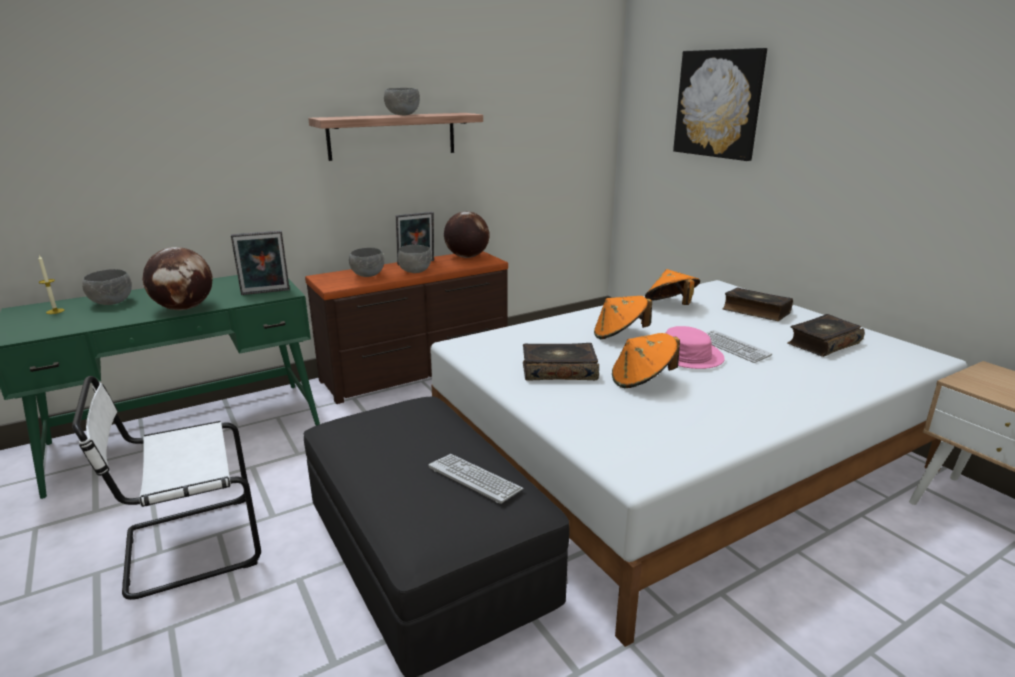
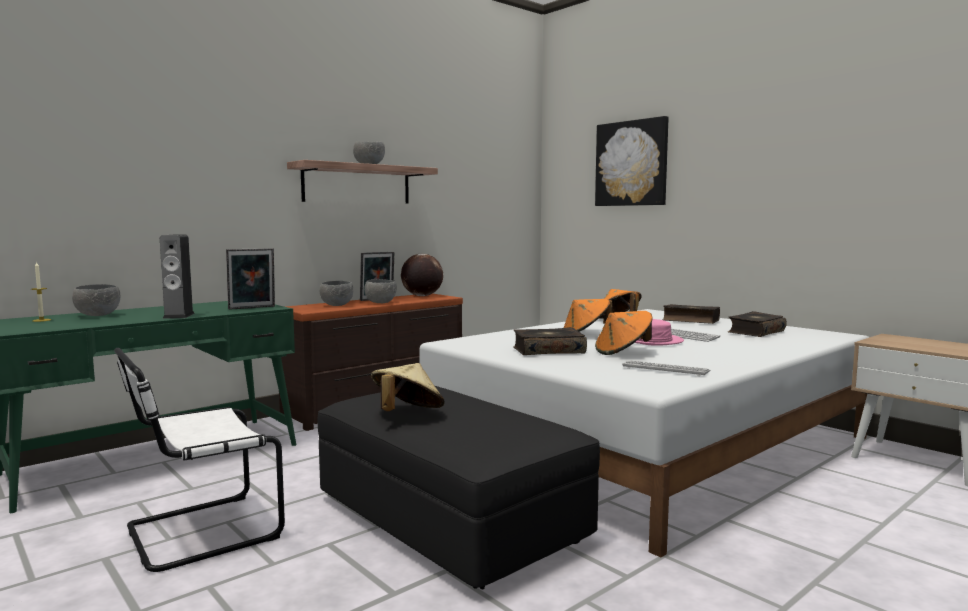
camera: 10 degrees left, 15 degrees down
globe [142,247,213,310] -> speaker [160,234,195,319]
keyboard [429,454,524,504] -> keyboard moved to [622,361,711,376]
none -> beige hat [371,363,445,411]

